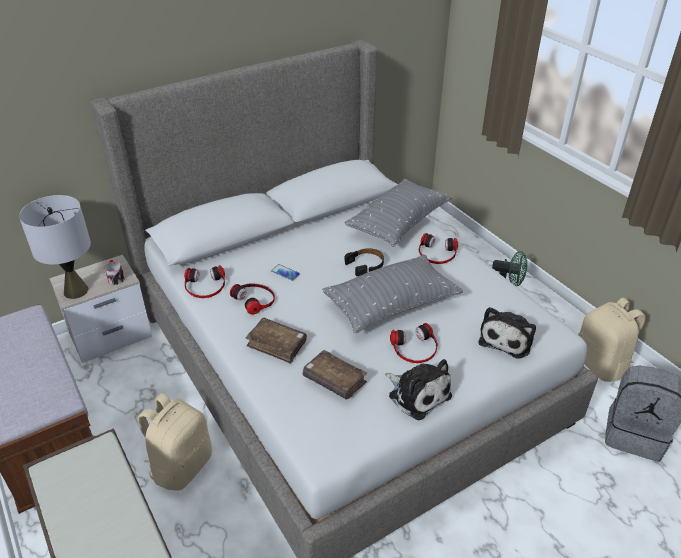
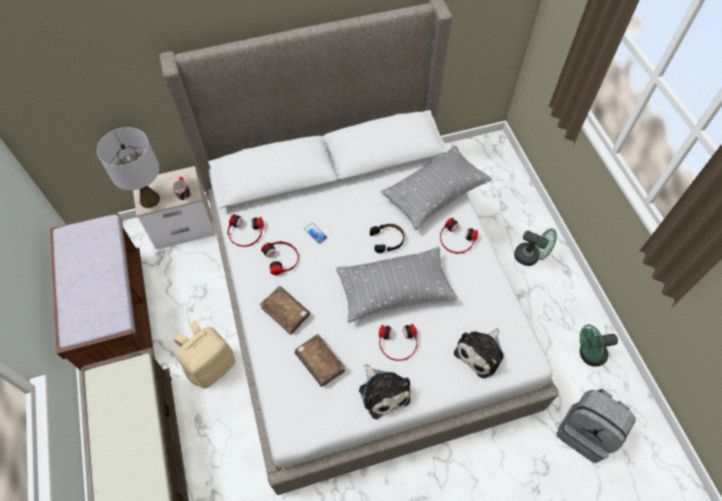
camera: 15 degrees right, 20 degrees up
beige backpack [578,298,646,382] -> green fan [580,325,618,367]

